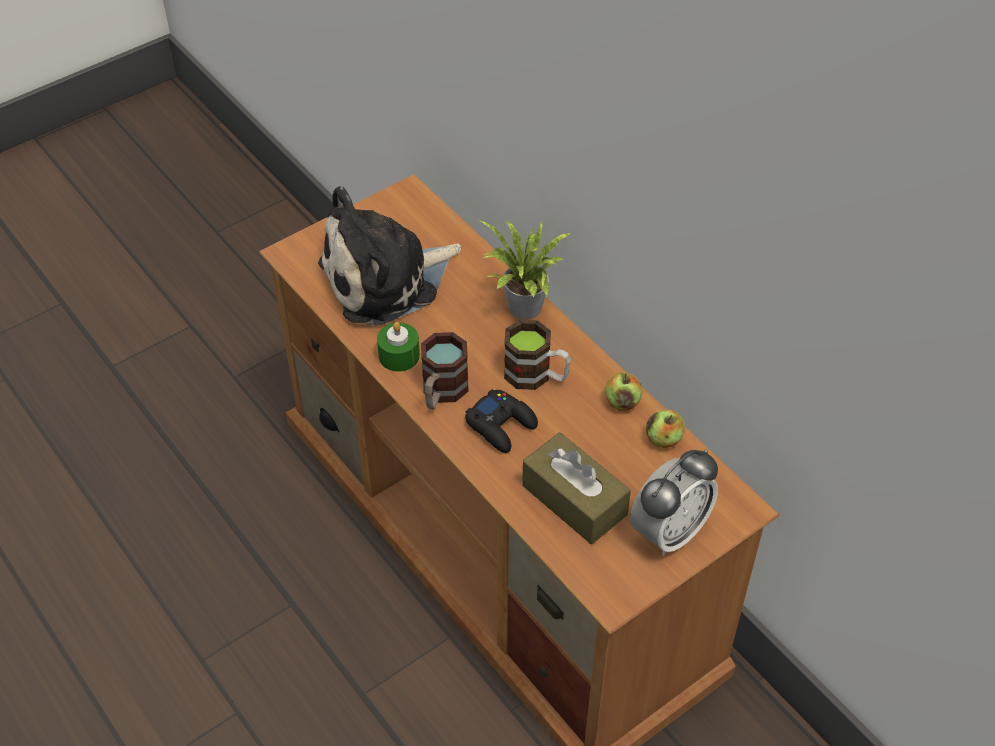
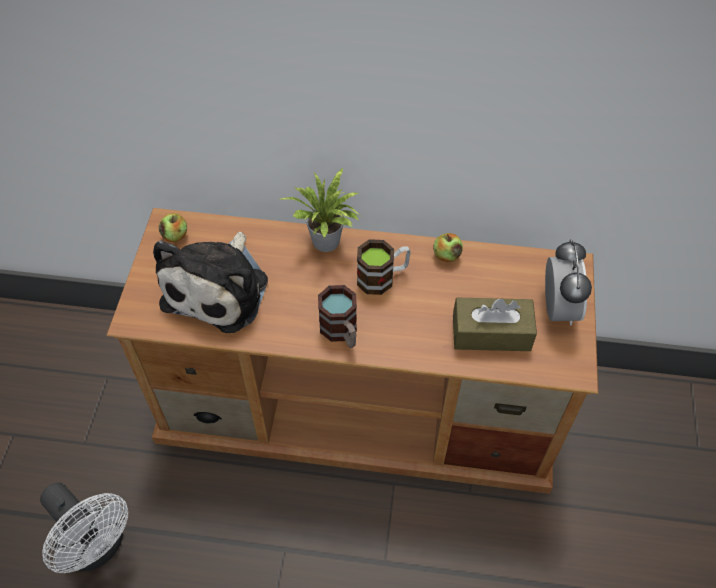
camera: 45 degrees left, 5 degrees up
green candle [377,322,420,372] -> none
black game controller [465,389,538,453] -> none
apple [646,409,685,448] -> apple moved to [159,213,187,242]
none -> white fan [40,482,128,573]

